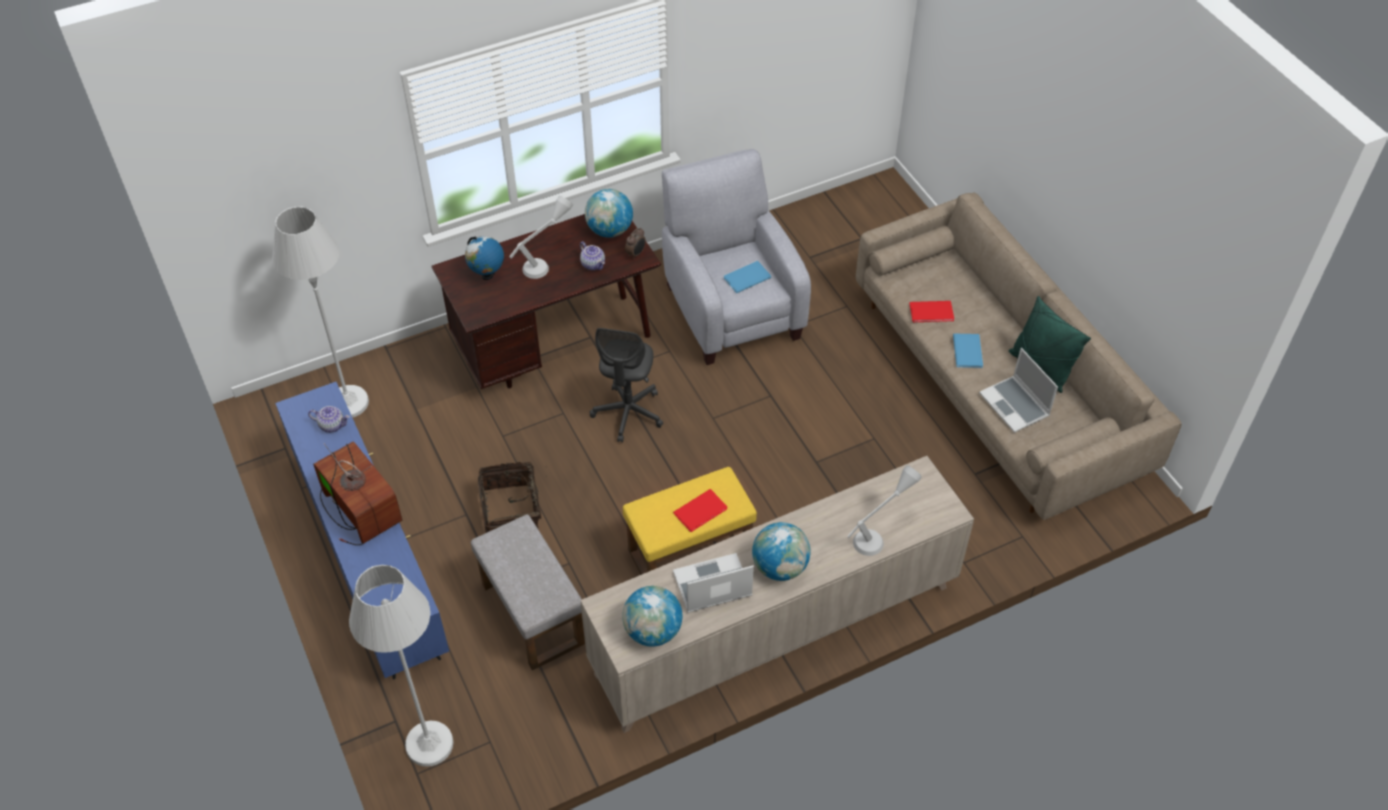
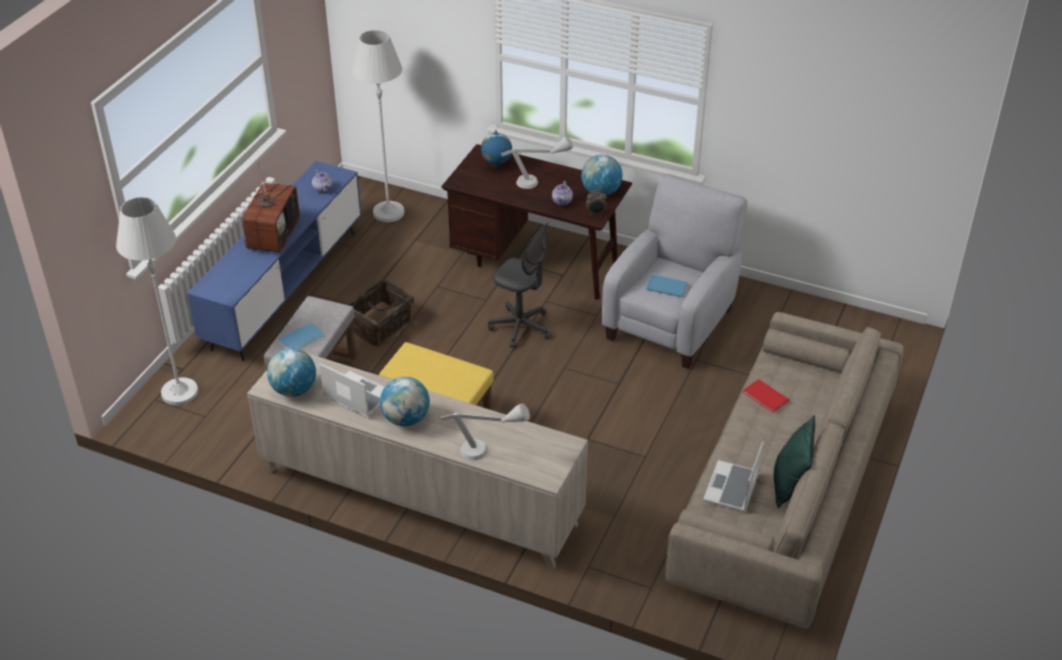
camera: 50 degrees right, 10 degrees down
grey office chair [590,328,663,443] -> grey office chair turned 120 degrees counterclockwise [488,222,551,348]
red book [673,489,727,532] -> none
blue book [953,334,983,368] -> blue book moved to [279,323,324,349]

